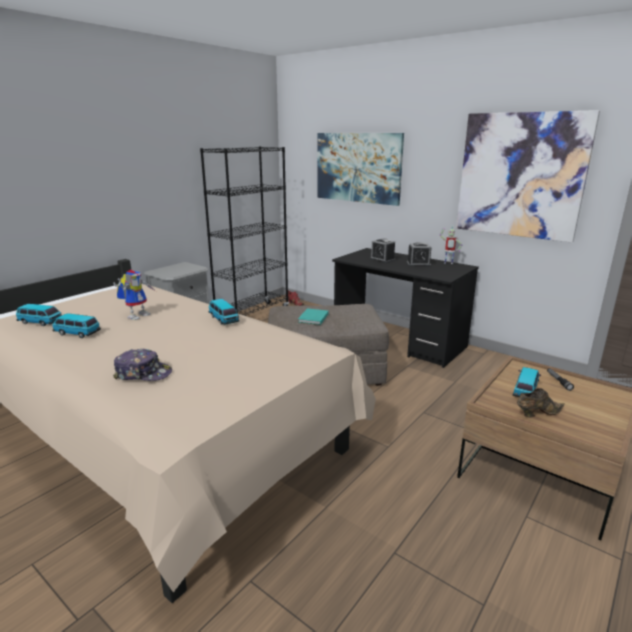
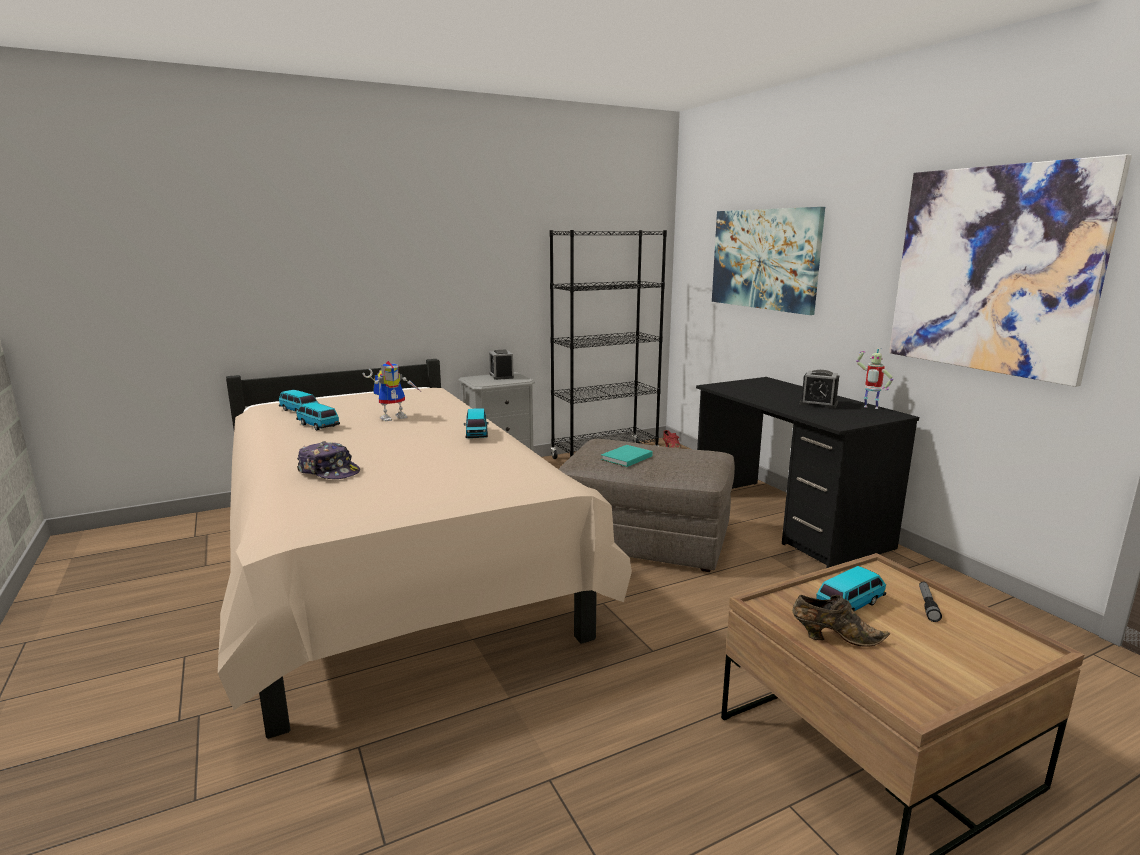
camera: 25 degrees right, 5 degrees down
alarm clock [370,238,395,263] -> alarm clock moved to [489,350,514,380]

